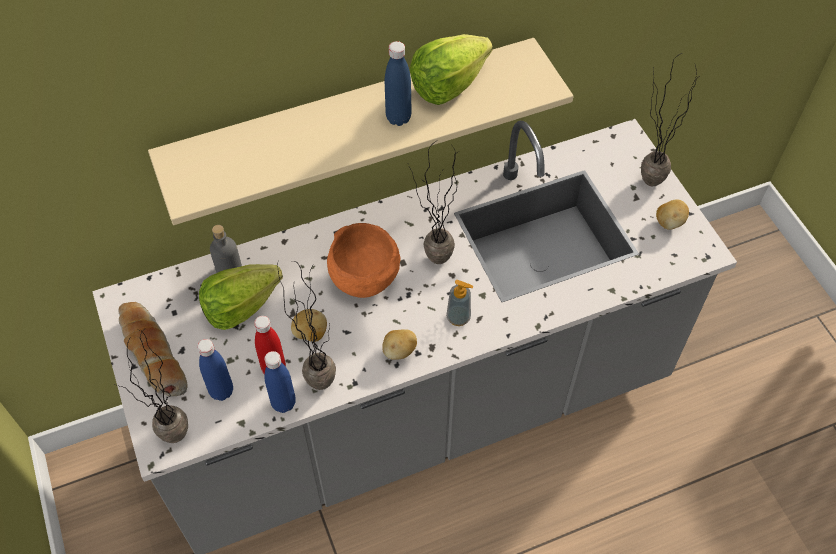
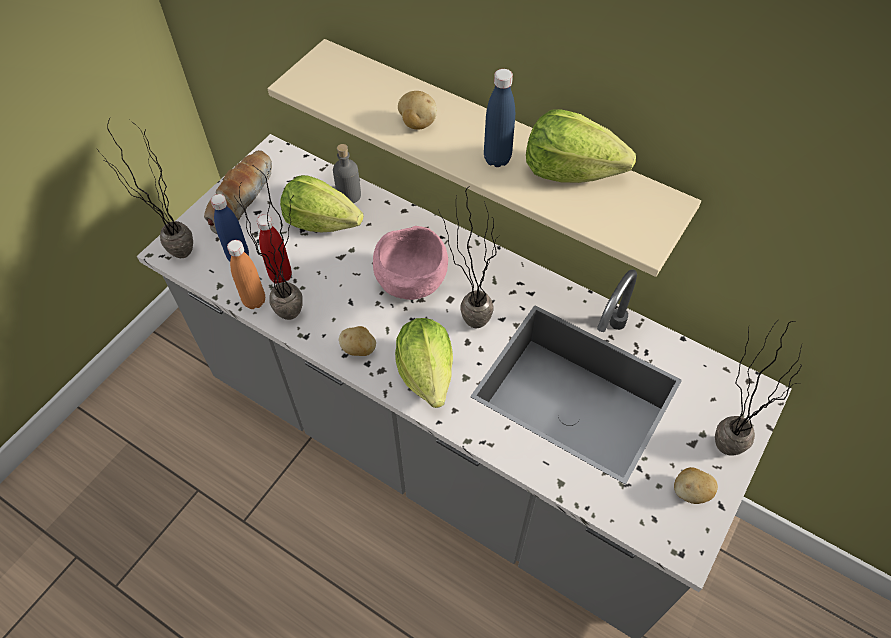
camera: 55 degrees right, 0 degrees up
blue bottle [264,351,296,413] -> orange bottle [227,240,265,309]
potato [291,309,327,342] -> potato moved to [398,91,437,130]
orange bowl [327,223,400,298] -> pink bowl [373,226,448,300]
soap dispenser [446,280,474,326] -> lettuce [395,318,453,408]

